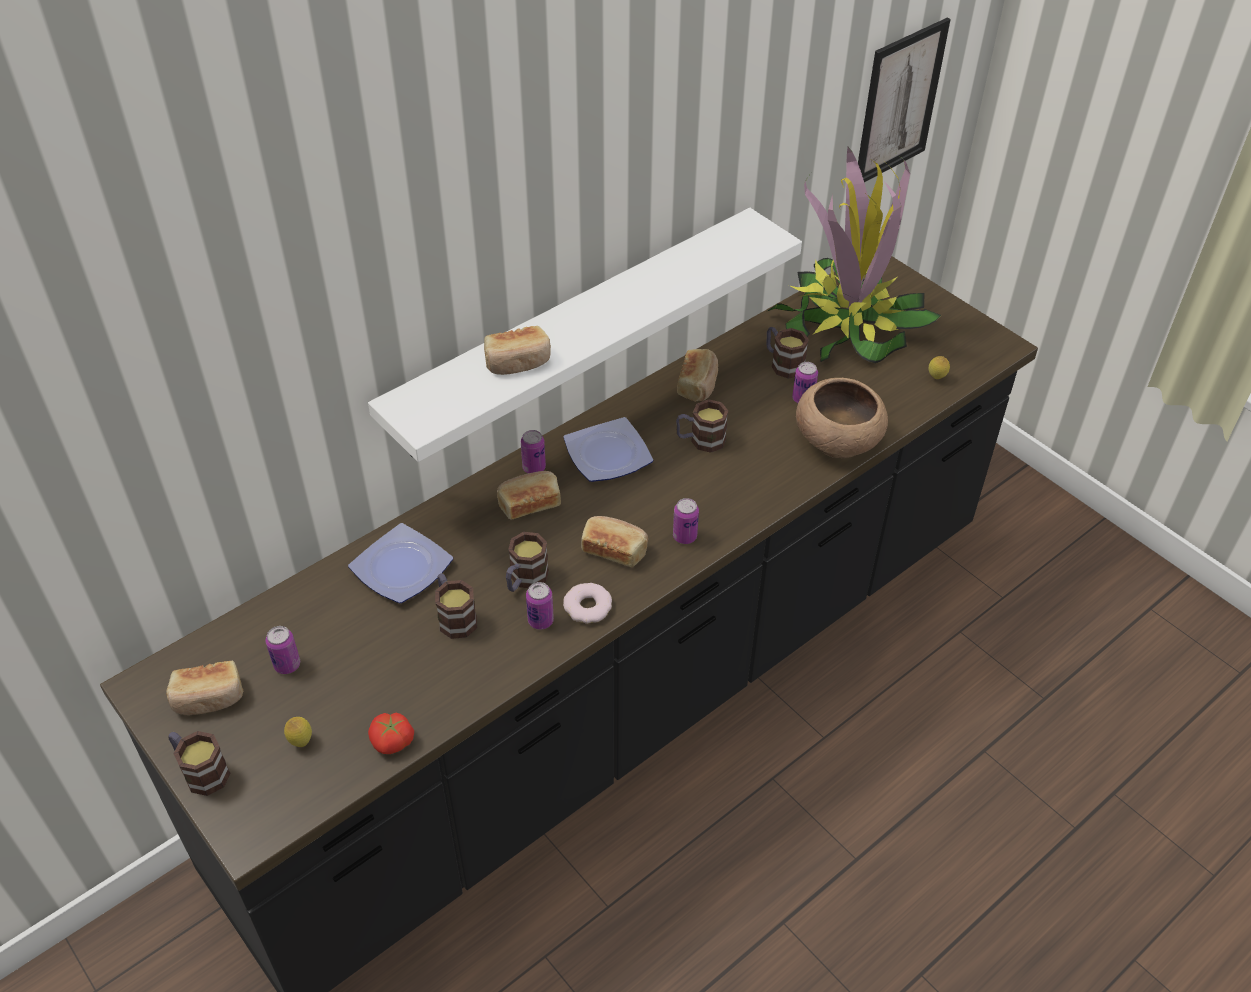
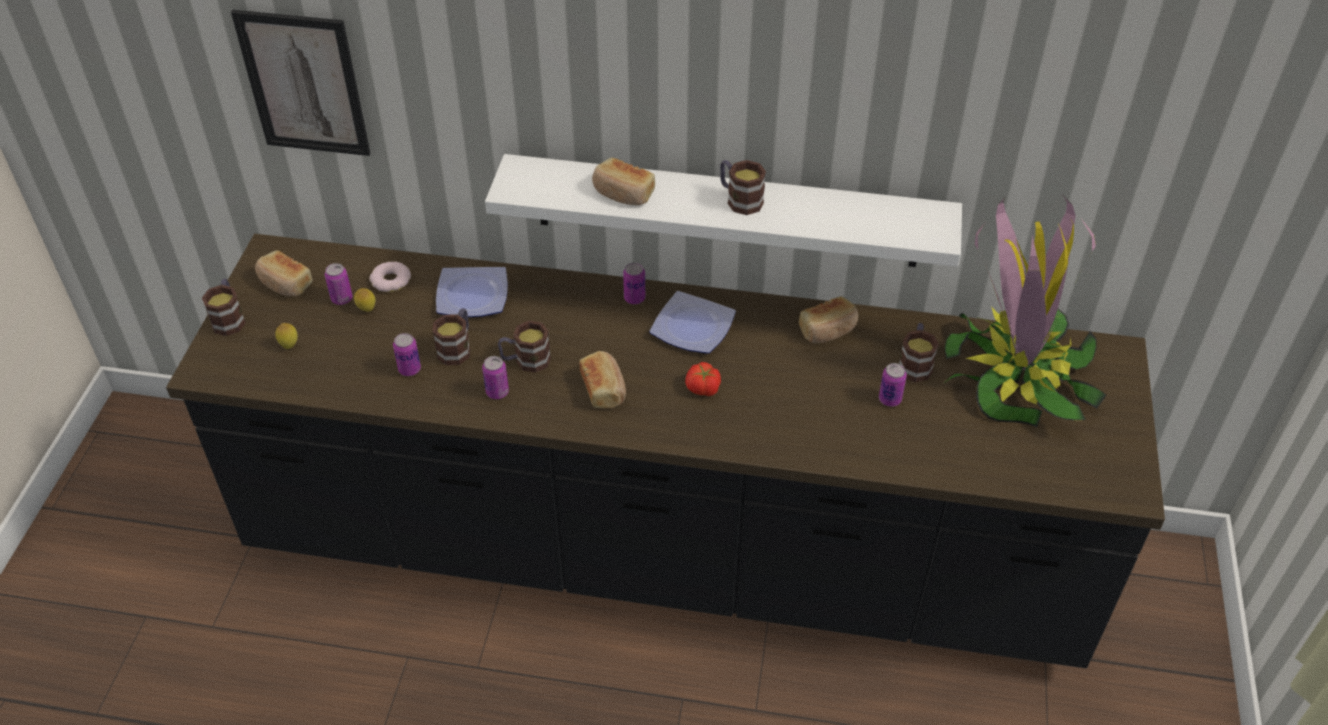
camera: 50 degrees right, 0 degrees up
tomato [368,713,414,754] -> tomato moved to [685,362,721,396]
bread [497,471,561,520] -> none
donut [563,583,612,624] -> donut moved to [369,262,411,292]
can [673,498,699,544] -> can moved to [393,333,421,376]
mug [676,399,728,453] -> mug moved to [720,160,766,215]
brown bowl [796,378,888,458] -> none
picture [858,18,951,182] -> picture moved to [231,10,370,156]
lemon [928,356,950,379] -> lemon moved to [354,288,375,312]

